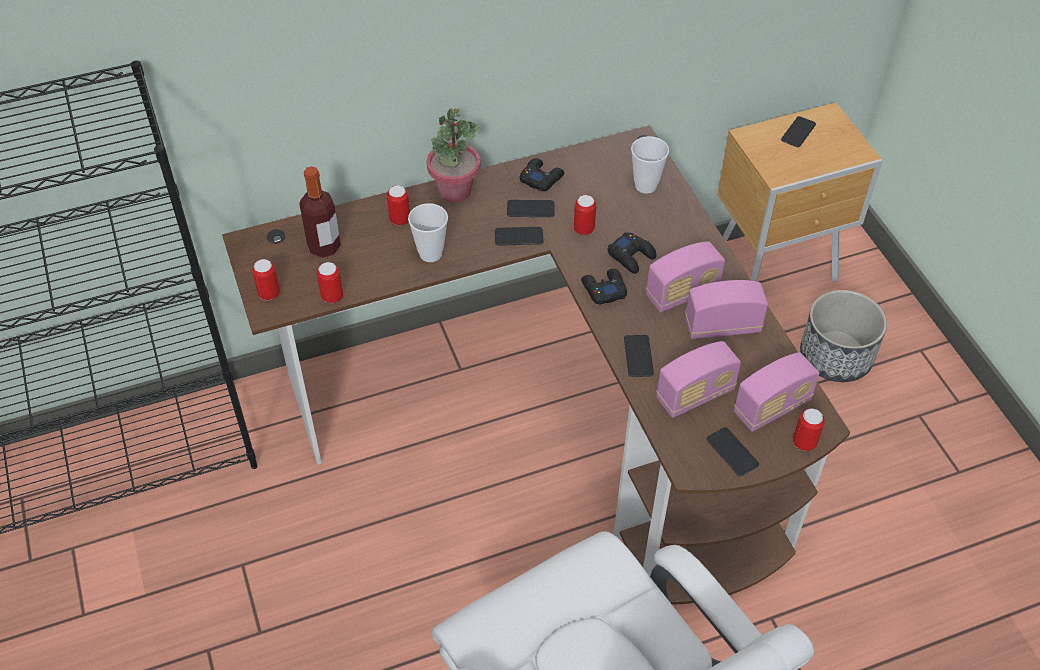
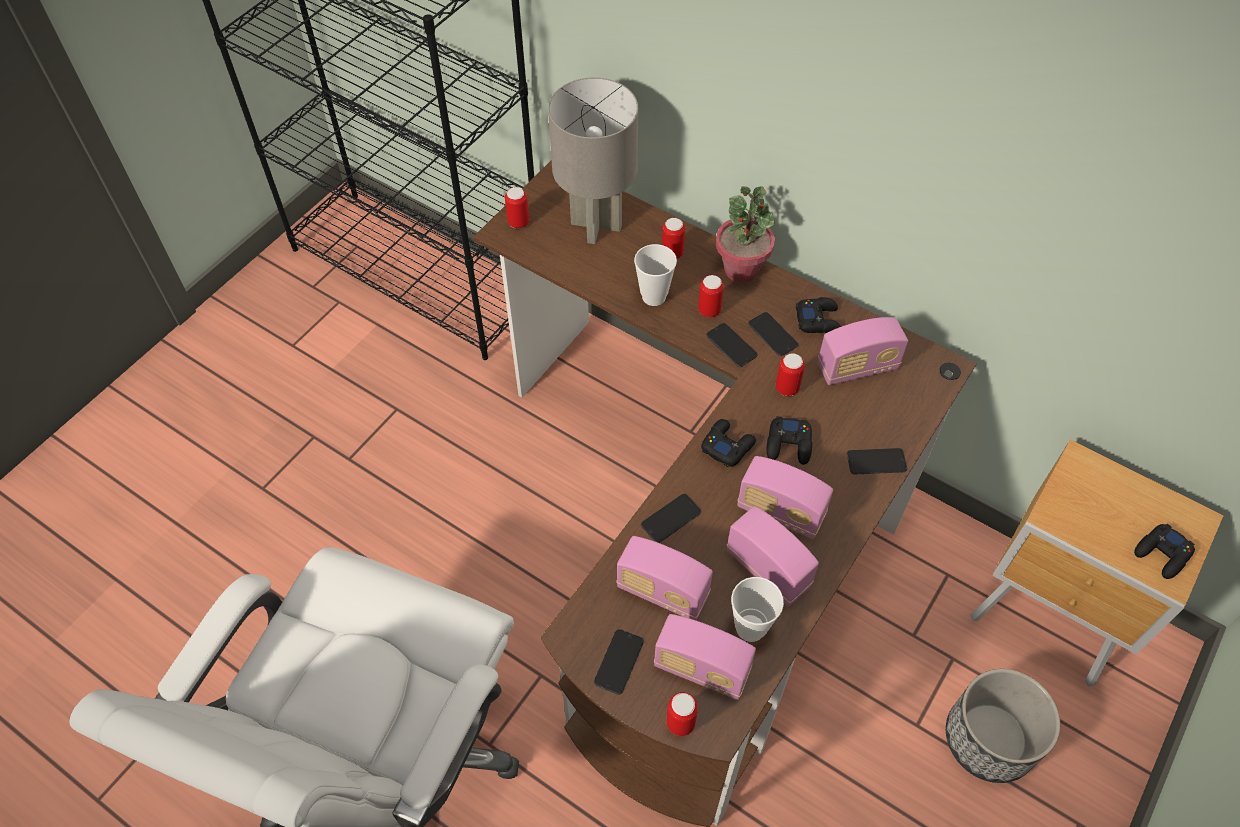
camera: 55 degrees right, 5 degrees up
bottle [299,166,341,258] -> grey table lamp [548,77,639,244]
can [317,262,343,303] -> can moved to [698,275,724,317]
cup [631,136,669,194] -> cup moved to [731,577,784,642]
phone [781,116,816,147] -> phone moved to [847,448,907,474]
none -> radio [818,317,908,385]
none -> black game controller [1134,524,1195,579]

